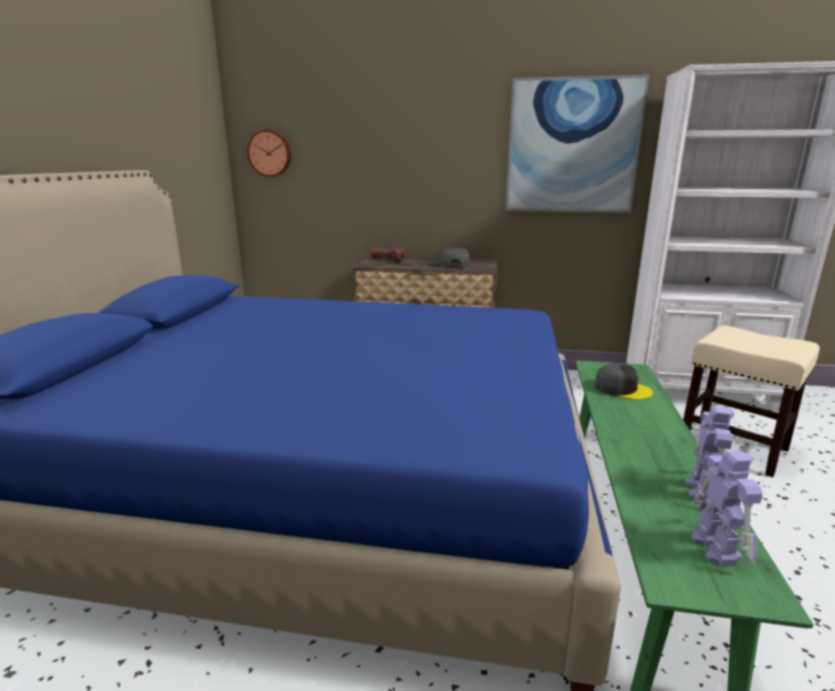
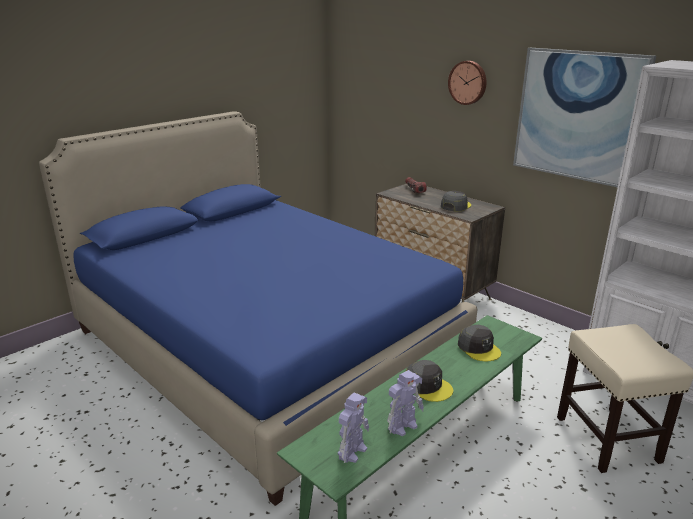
camera: 35 degrees right, 5 degrees up
wall clock [247,130,291,177] -> wall clock moved to [448,61,487,105]
none -> grey cap [405,360,453,402]

